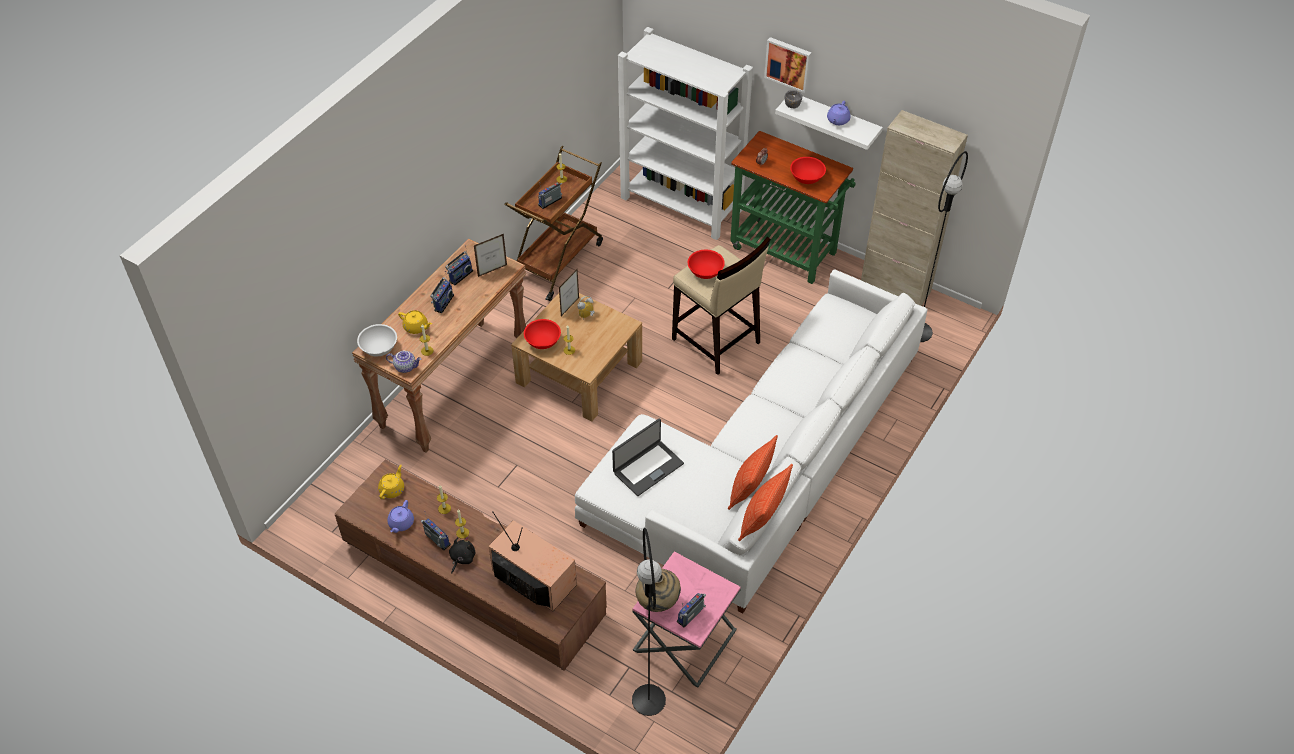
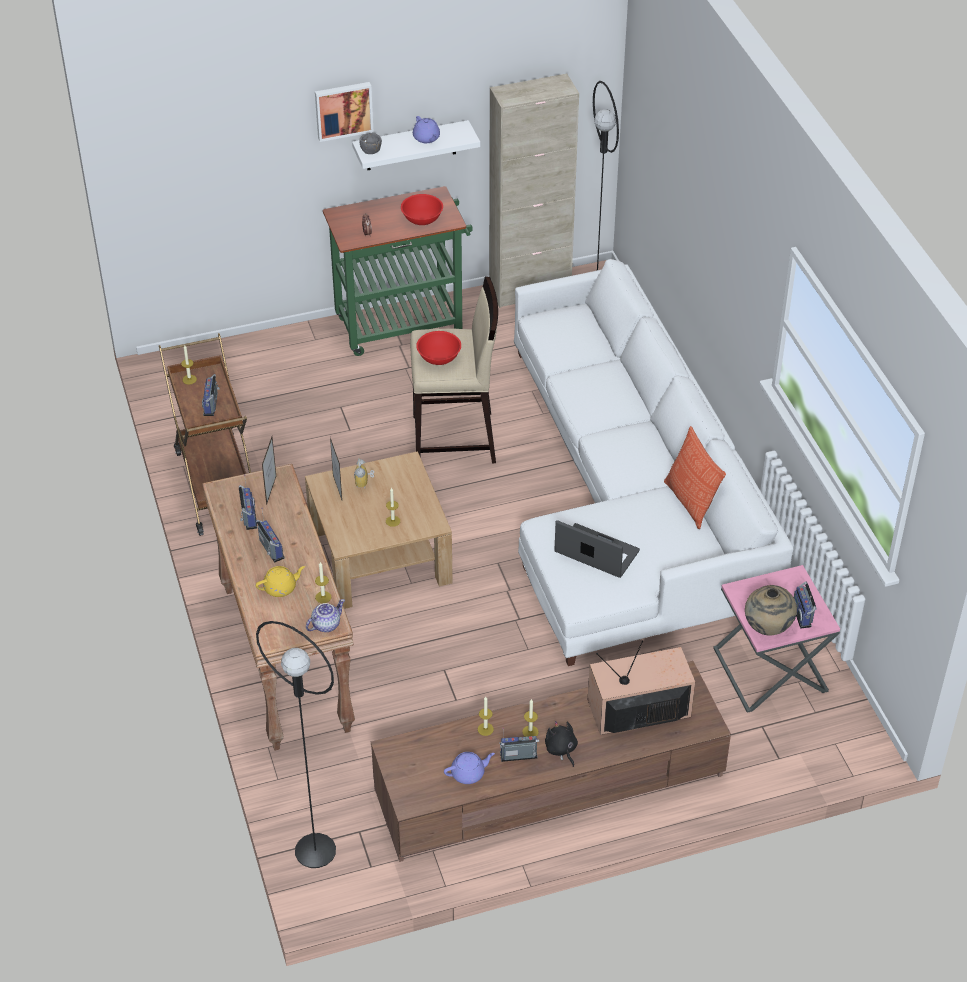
camera: 50 degrees left, 5 degrees down
white bowl [357,324,397,356] -> none
yellow teapot [378,465,404,499] -> none
purple teapot [387,500,414,533] -> purple teapot turned 75 degrees counterclockwise [444,752,495,784]
red bowl [524,319,561,349] -> none
laptop [612,418,684,496] -> laptop turned 60 degrees counterclockwise [554,520,640,578]
white bookcase [618,27,753,240] -> none
black floor lamp [632,528,666,716] -> black floor lamp moved to [256,621,336,868]
orange pillow [738,464,793,541] -> none

